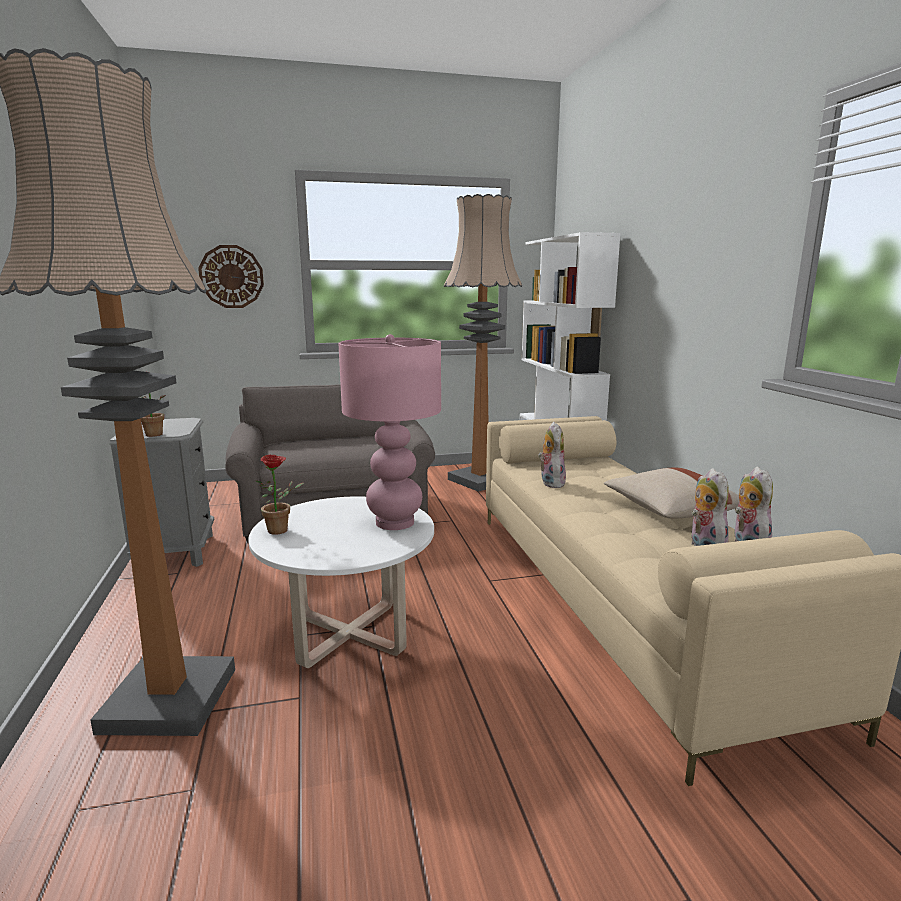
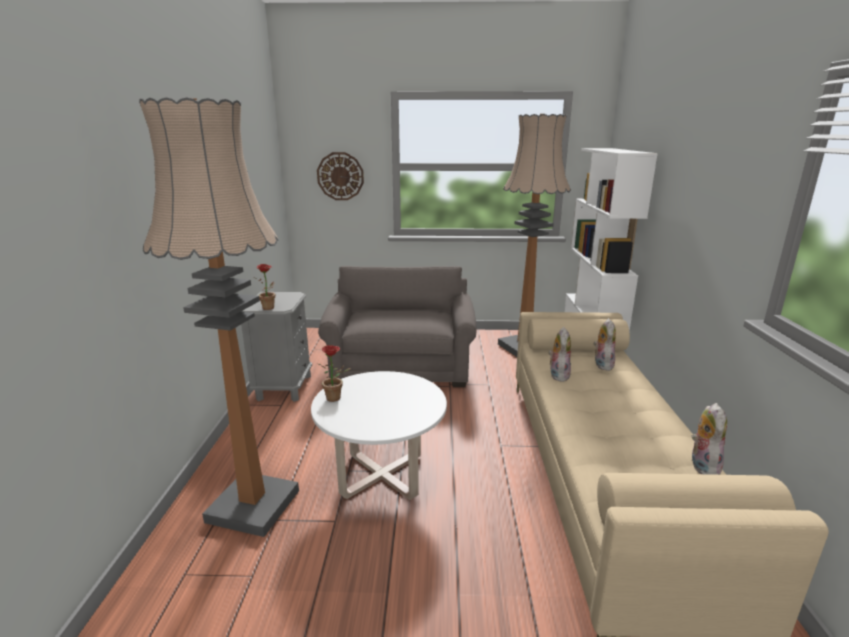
camera: 15 degrees right, 5 degrees up
pink table lamp [338,334,441,530] -> none
beige pillow [604,467,739,518] -> none
plush toy [691,468,729,546] -> plush toy moved to [594,318,616,371]

